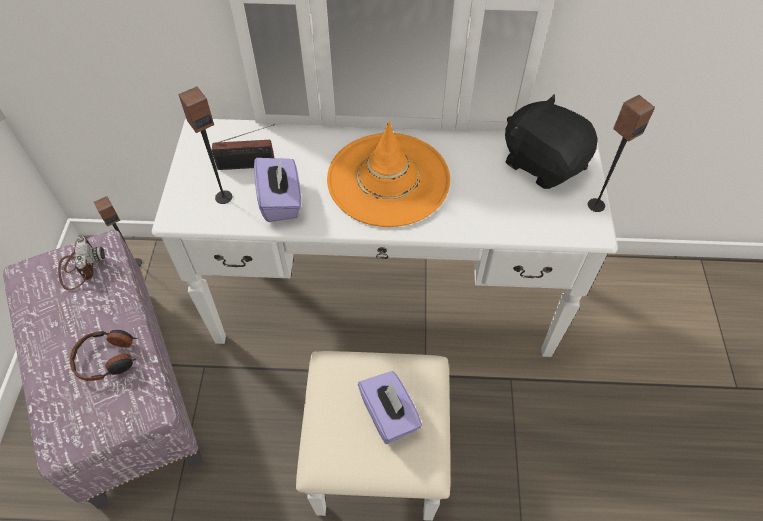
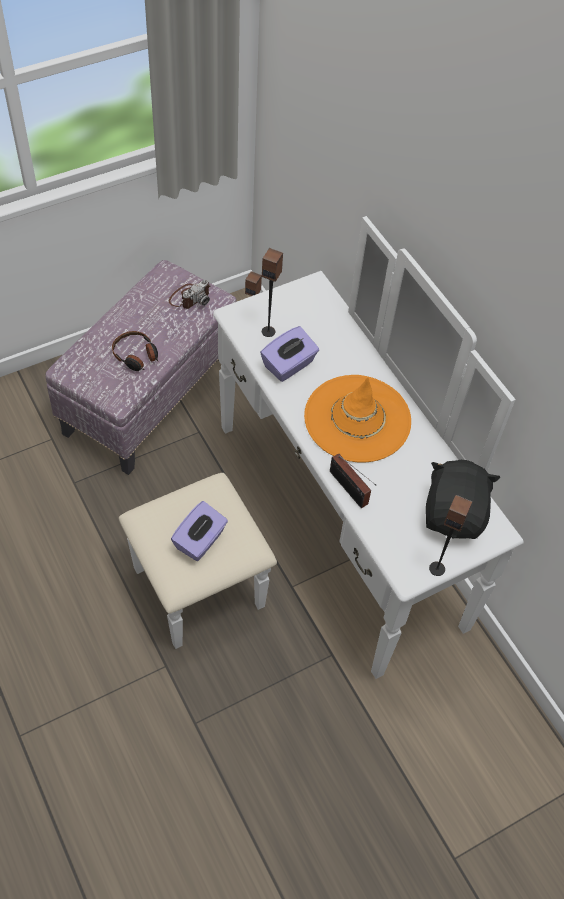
camera: 55 degrees right, 0 degrees up
radio [212,124,275,170] -> radio moved to [330,453,376,508]

